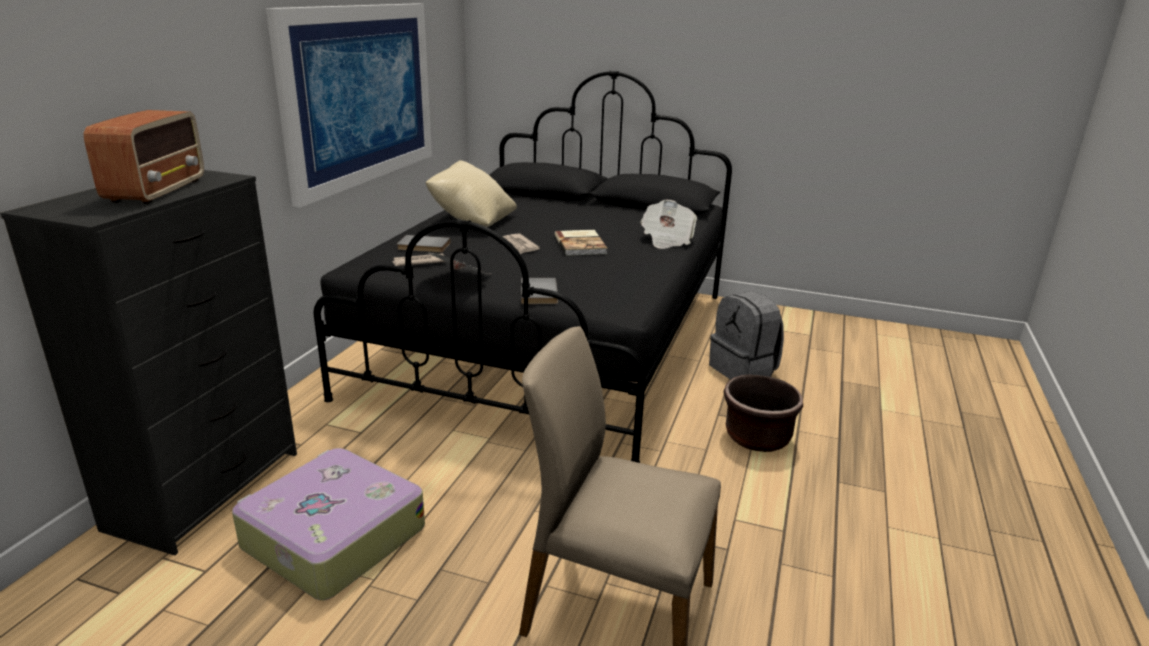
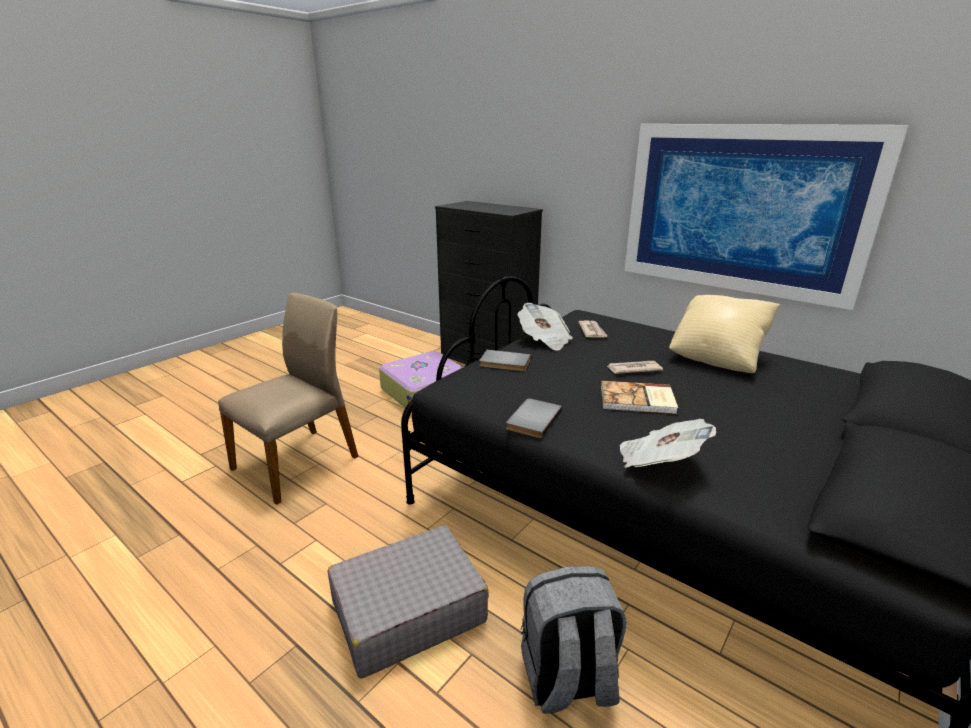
camera: 110 degrees right, 0 degrees up
radio [83,110,204,204] -> none
grey book [397,235,451,253] -> grey book moved to [506,398,562,438]
brown planter [723,375,803,452] -> grey suitcase [327,525,489,678]

